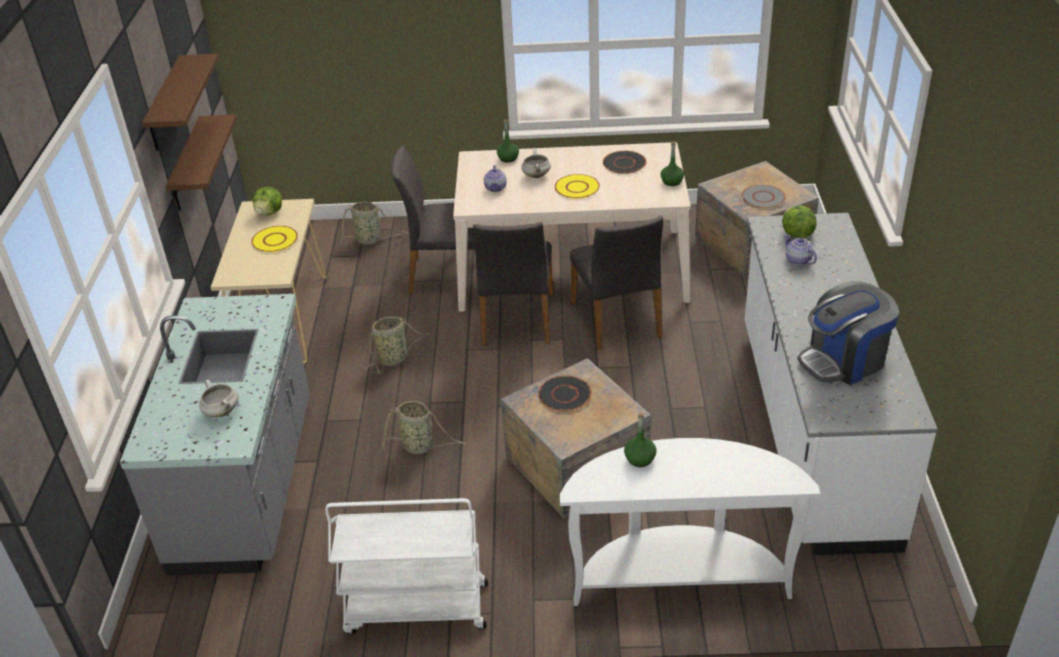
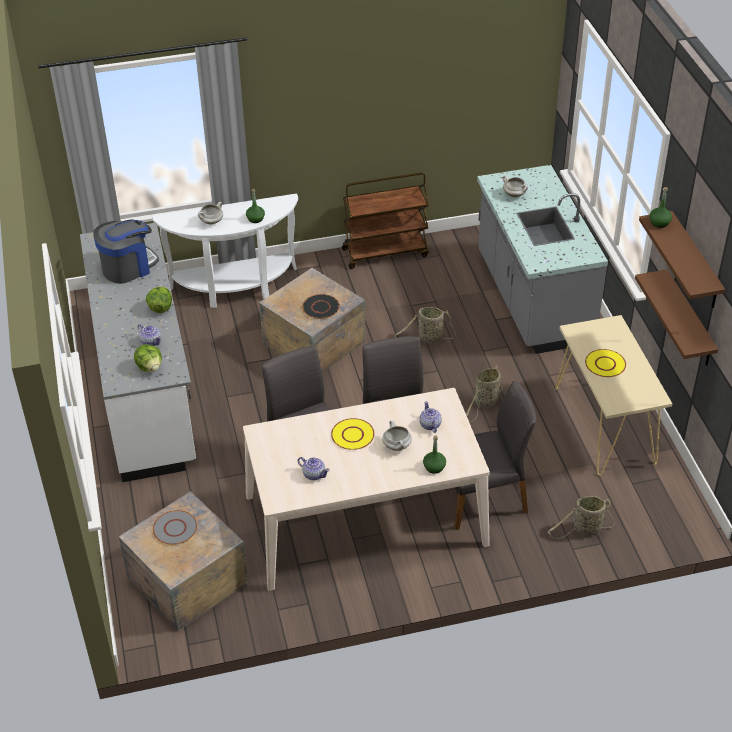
camera: 165 degrees right, 5 degrees up
lettuce [253,187,282,215] -> lettuce moved to [146,287,172,313]
white cart [325,498,488,634] -> brown cart [342,172,429,269]
black plate [603,151,647,174] -> teapot [298,457,330,480]
green bottle [660,142,684,186] -> green bottle moved to [649,187,672,228]
none -> white cooking pot [198,202,223,224]

